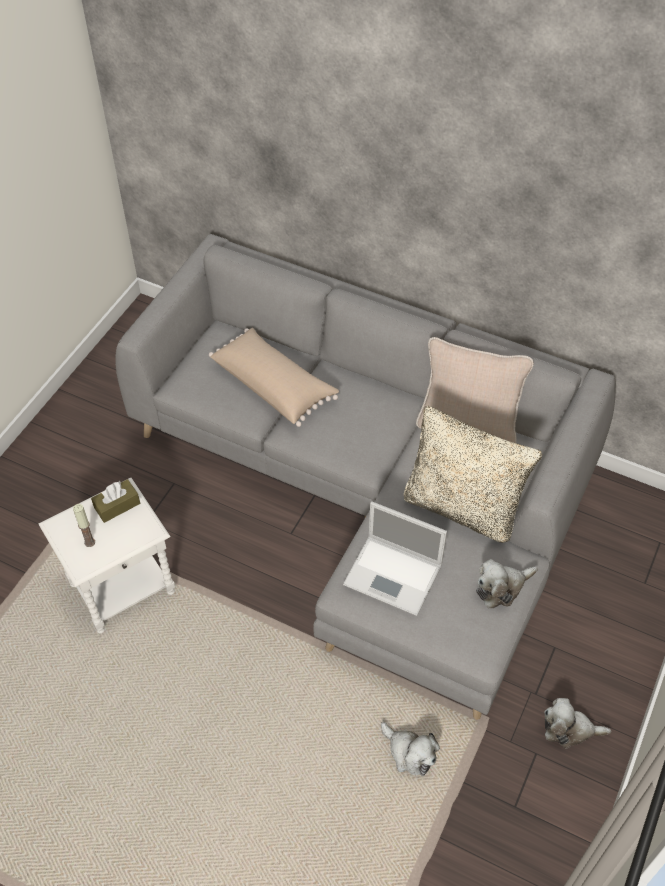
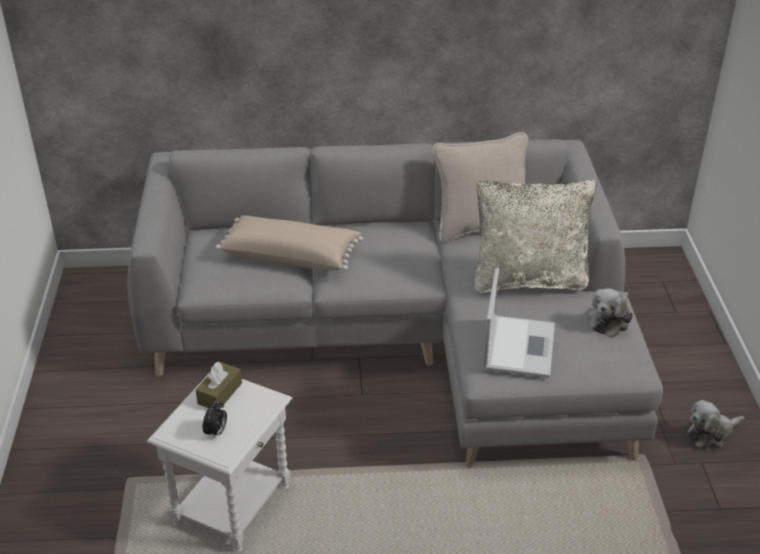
camera: 30 degrees left, 15 degrees down
candle [73,504,95,547] -> alarm clock [203,401,227,439]
laptop [343,501,447,616] -> laptop turned 75 degrees counterclockwise [483,268,555,378]
plush toy [381,722,440,776] -> none

